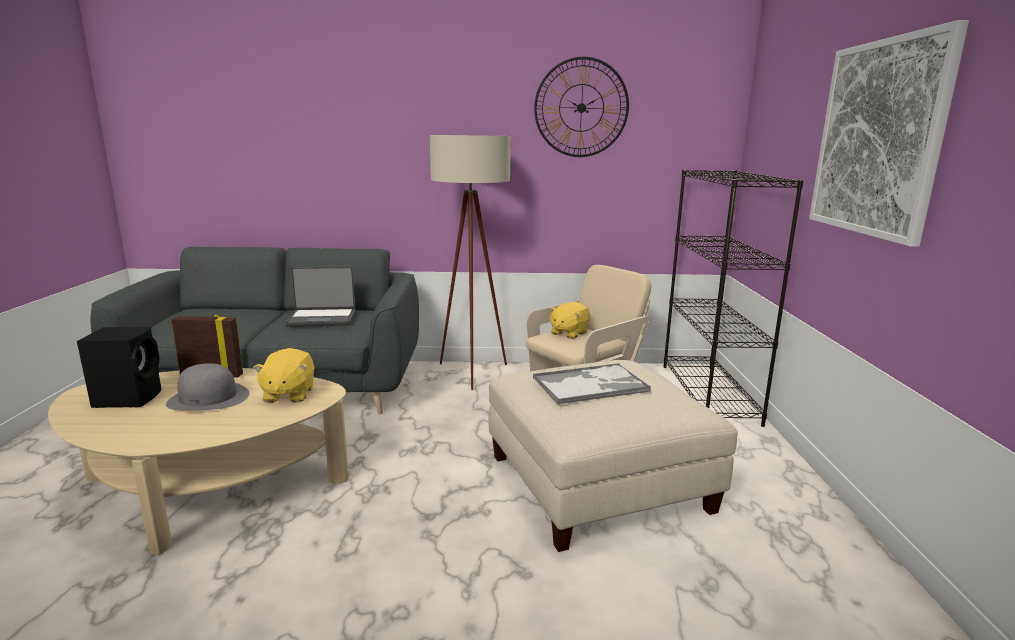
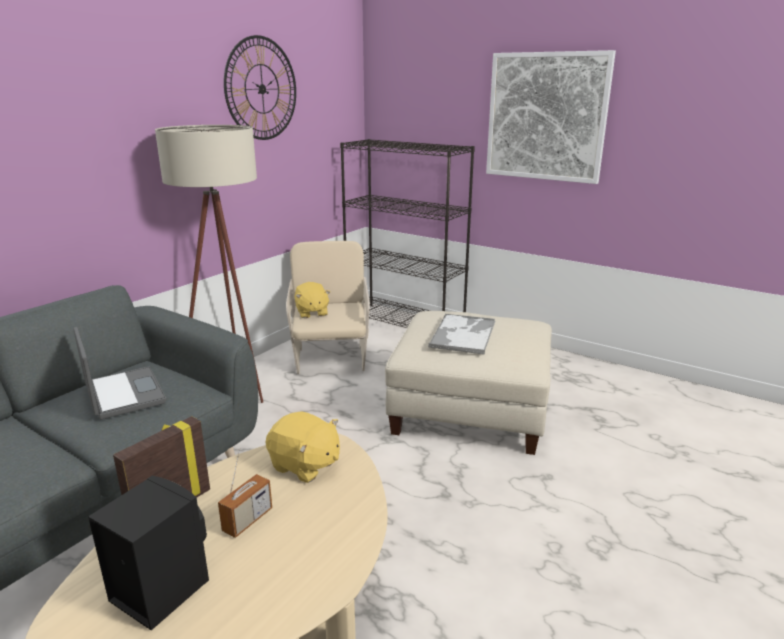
camera: 55 degrees left, 5 degrees up
grey hat [166,363,249,411] -> radio [218,448,272,538]
laptop [285,266,355,327] -> laptop turned 60 degrees counterclockwise [73,327,166,419]

